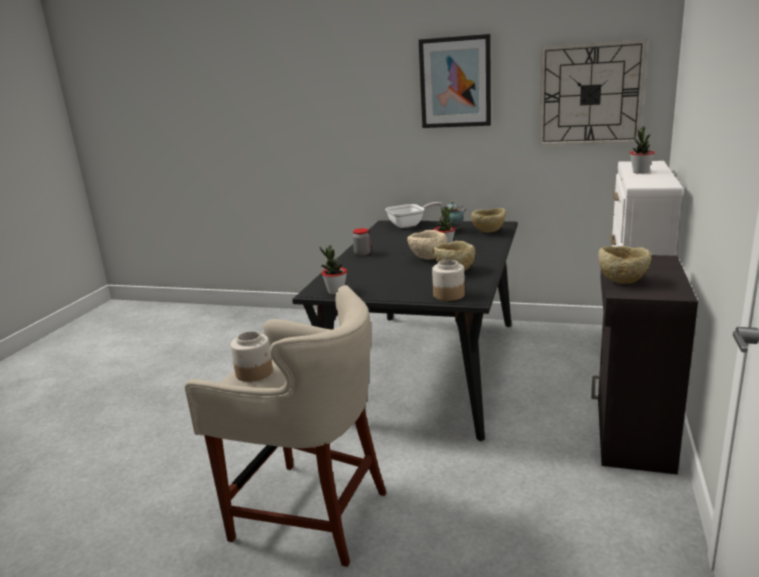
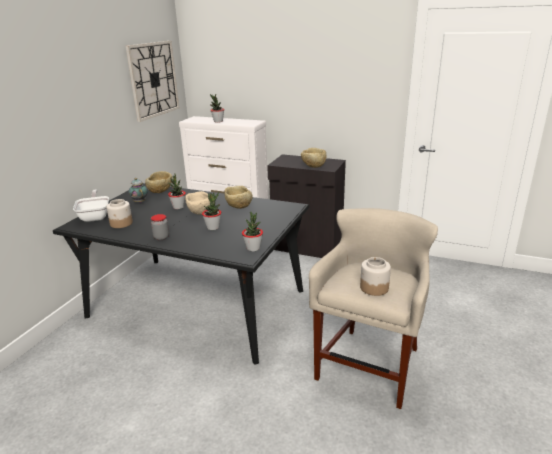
camera: 85 degrees left, 5 degrees up
picture [419,34,491,128] -> none
jar [432,260,465,301] -> jar moved to [106,199,133,228]
none -> potted plant [202,192,221,230]

